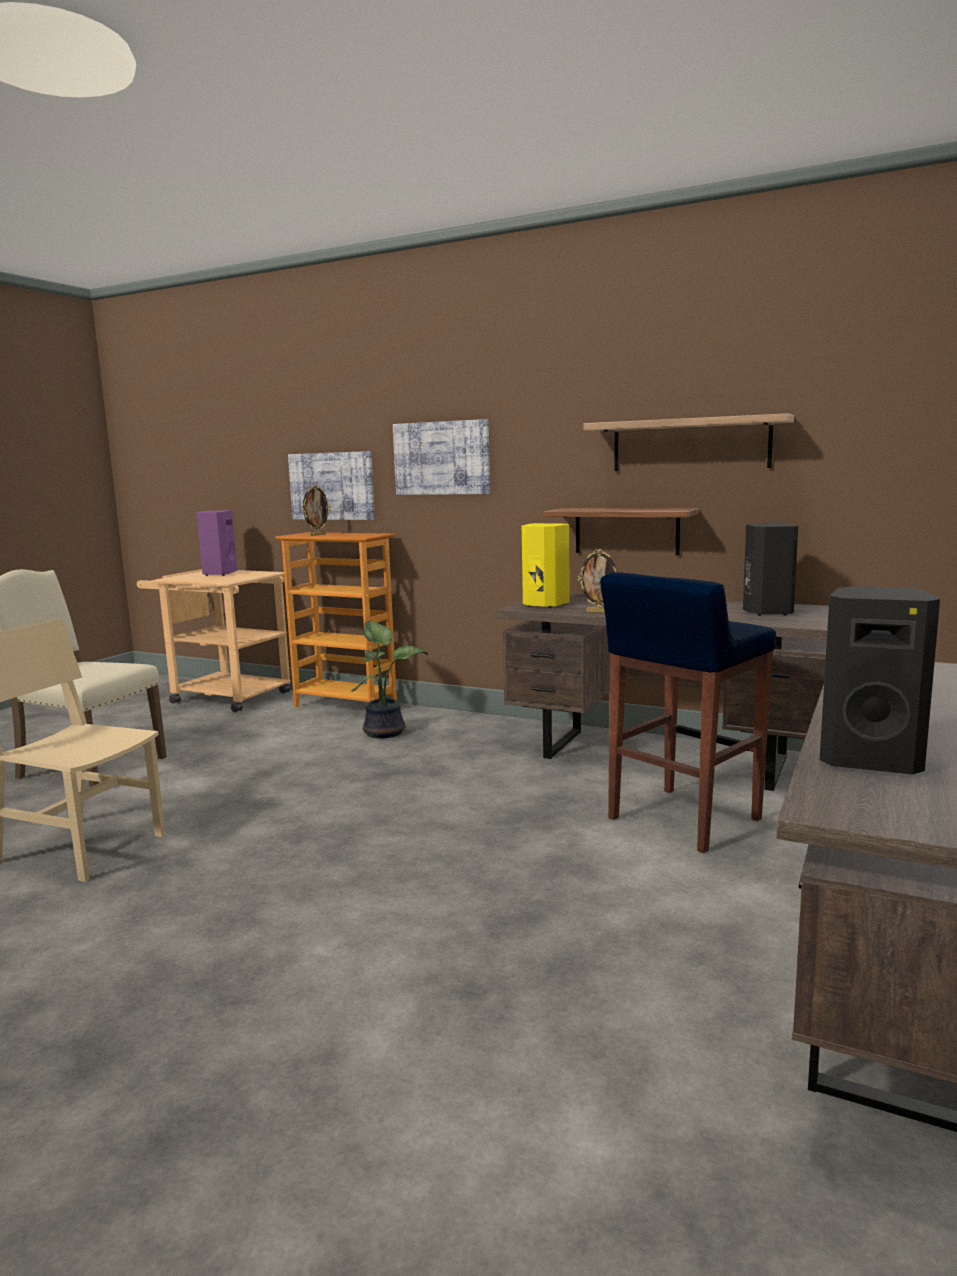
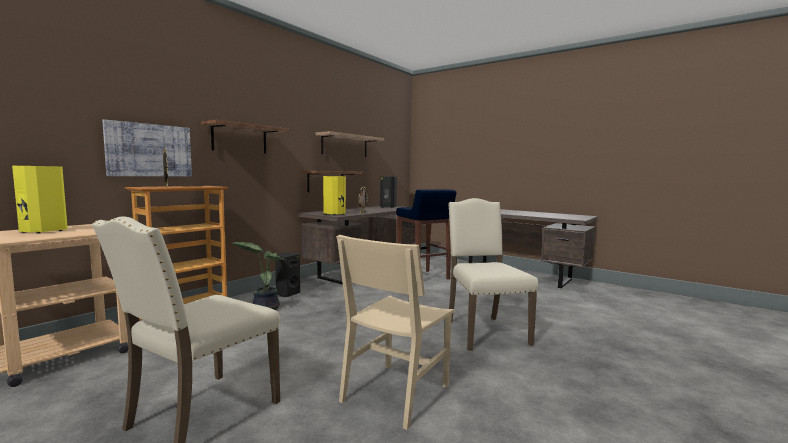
camera: 80 degrees left, 5 degrees down
purple speaker [196,510,237,576] -> yellow speaker [12,166,68,234]
picture [393,419,490,495] -> shelf [201,120,289,153]
black speaker [820,586,940,774] -> black speaker moved to [275,252,300,297]
none -> beige chair [448,198,538,351]

